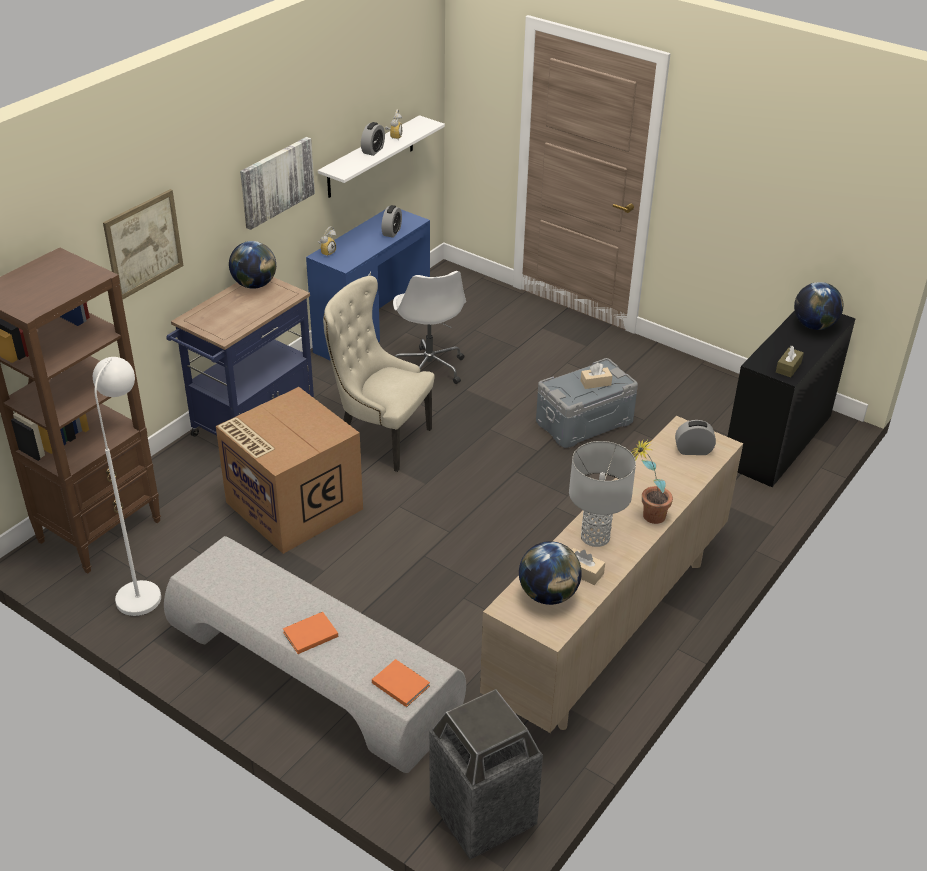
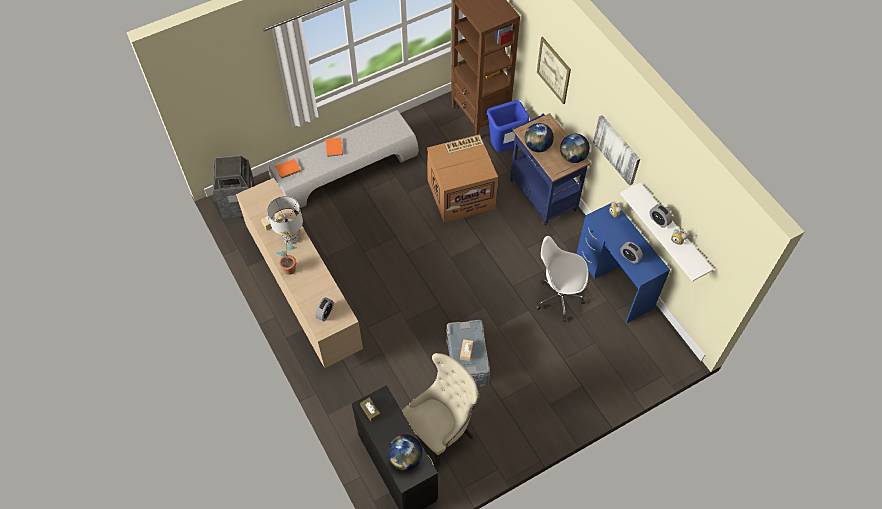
camera: 115 degrees right, 20 degrees up
white floor lamp [93,357,161,616] -> none
beige chair [323,276,435,472] -> beige chair moved to [402,353,479,467]
globe [519,541,582,605] -> globe moved to [525,123,554,152]
none -> blue trash can [487,100,529,152]

